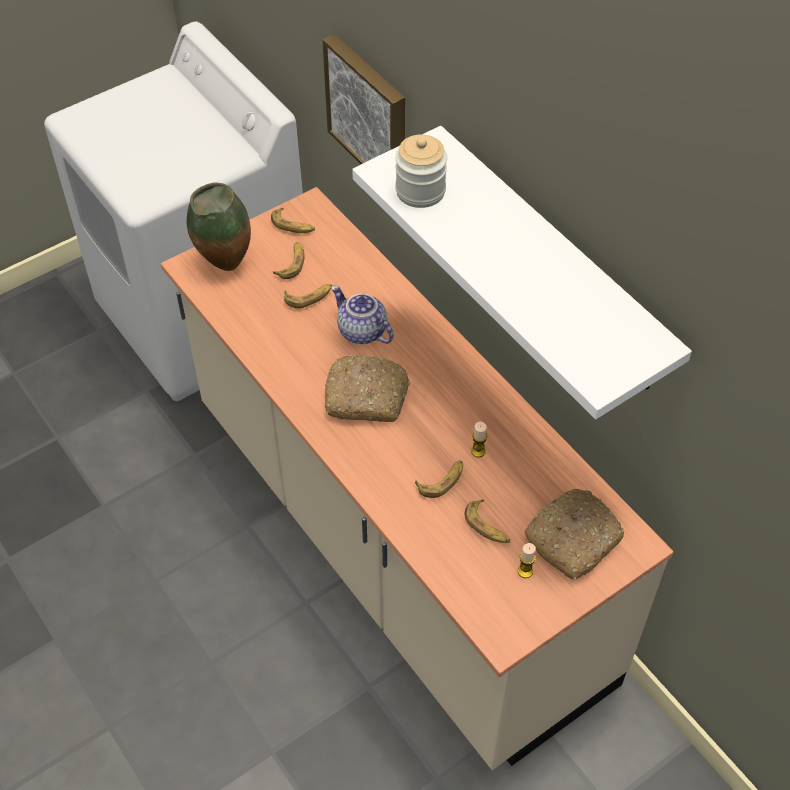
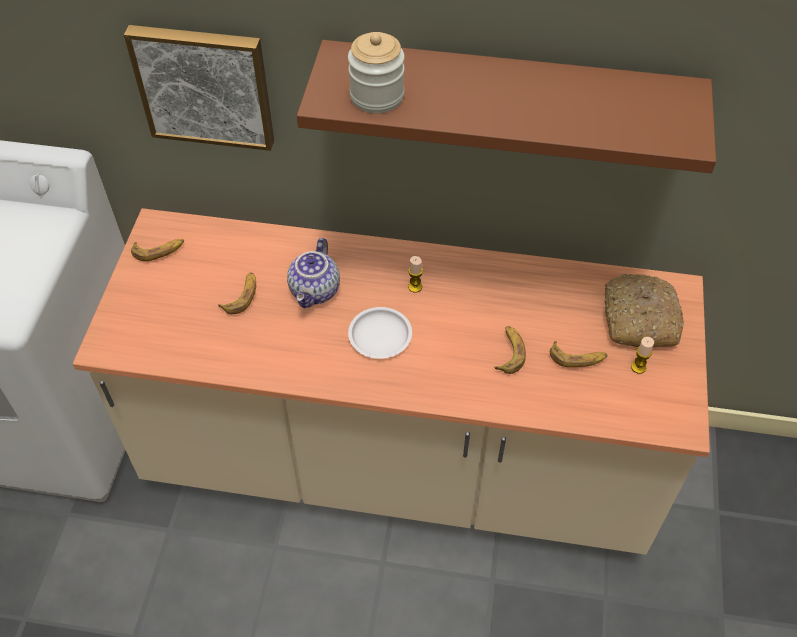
camera: 45 degrees left, 0 degrees up
vase [187,183,251,271] -> none
banana [273,242,304,279] -> none
bread [325,355,410,422] -> white plate [348,307,412,359]
teapot [331,285,394,344] -> teapot turned 75 degrees counterclockwise [287,238,340,308]
white shelf [352,126,692,419] -> brown shelf [297,40,716,173]
candle [471,422,487,457] -> candle moved to [408,256,423,293]

